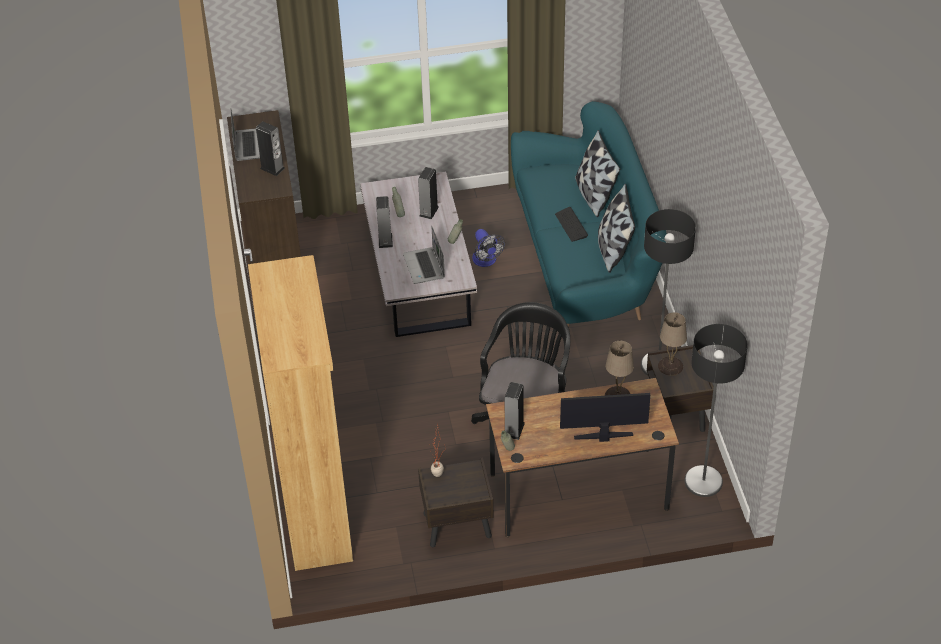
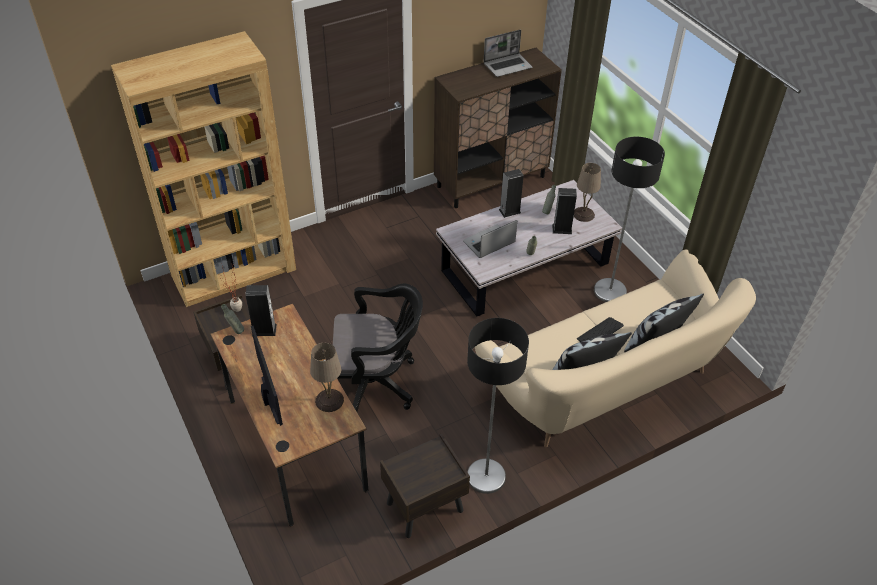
camera: 70 degrees right, 0 degrees up
speaker [256,121,285,176] -> none
fan [472,229,505,267] -> none
turquoise sofa [511,101,667,327] -> beige sofa [475,250,756,447]
beige table lamp [658,312,687,376] -> beige table lamp moved to [574,163,601,222]
floor lamp [685,324,748,497] -> floor lamp moved to [594,137,665,302]

